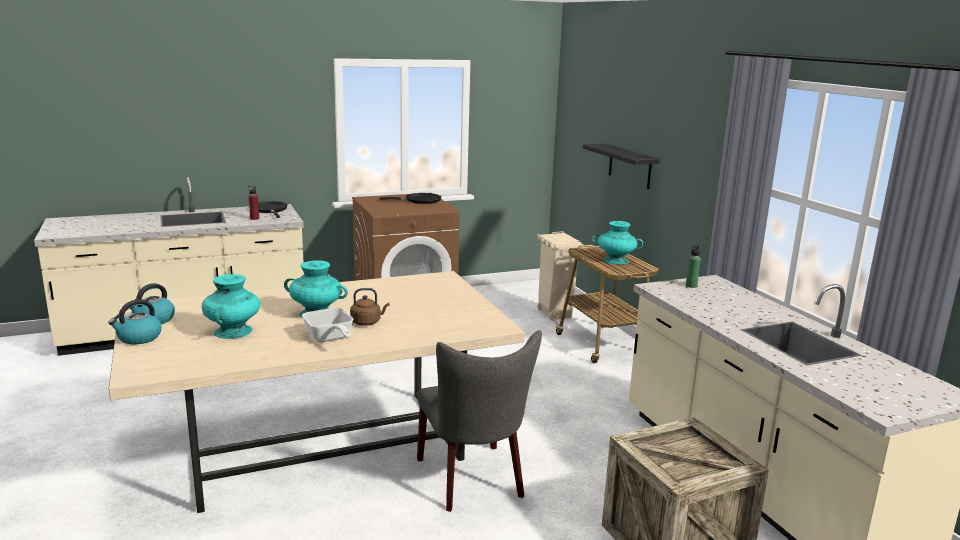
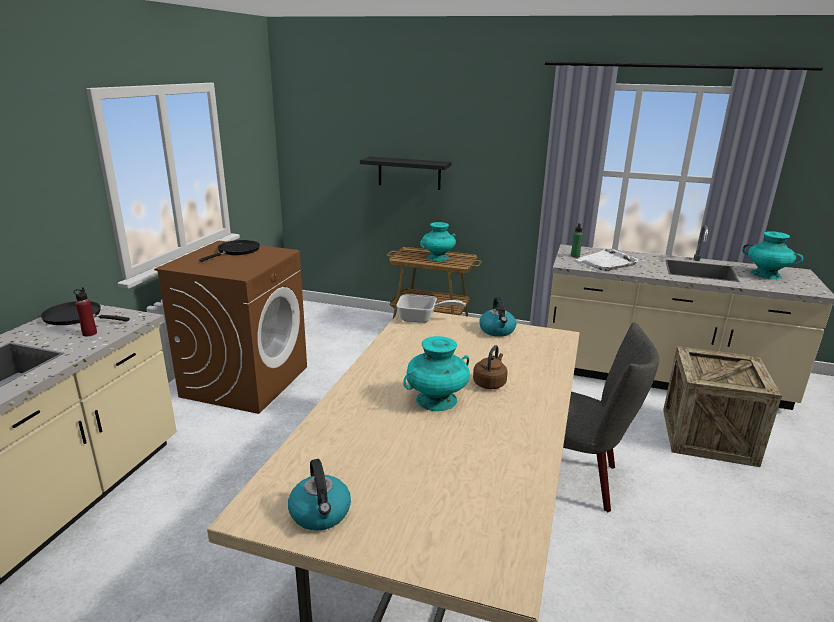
camera: 50 degrees left, 5 degrees up
kettle [108,299,162,344] -> kettle moved to [479,297,516,337]
turquoise vase [202,274,260,339] -> turquoise vase moved to [742,231,803,279]
frying pan [302,308,353,342] -> frying pan moved to [396,294,466,323]
beige trash can [537,231,583,321] -> none
none -> white tray [575,248,639,271]

